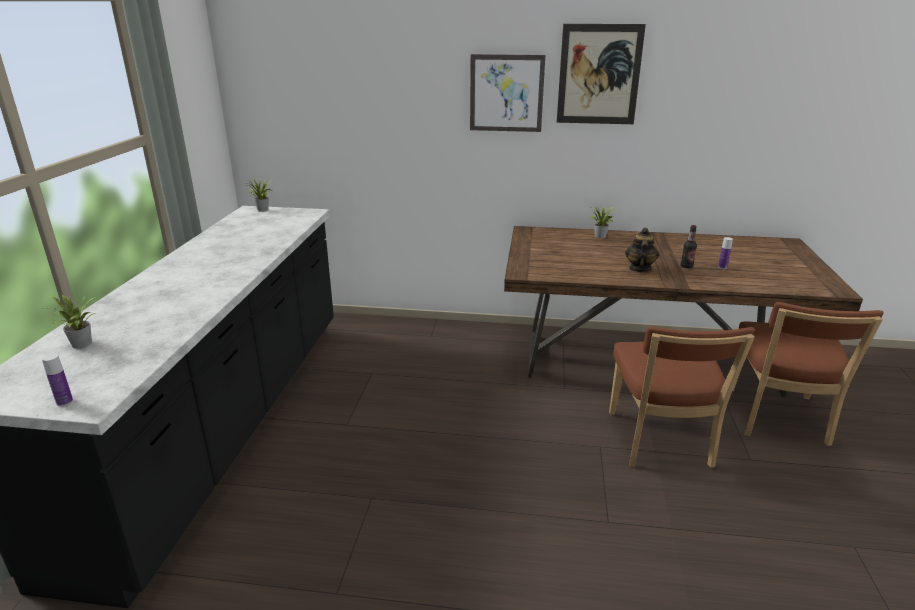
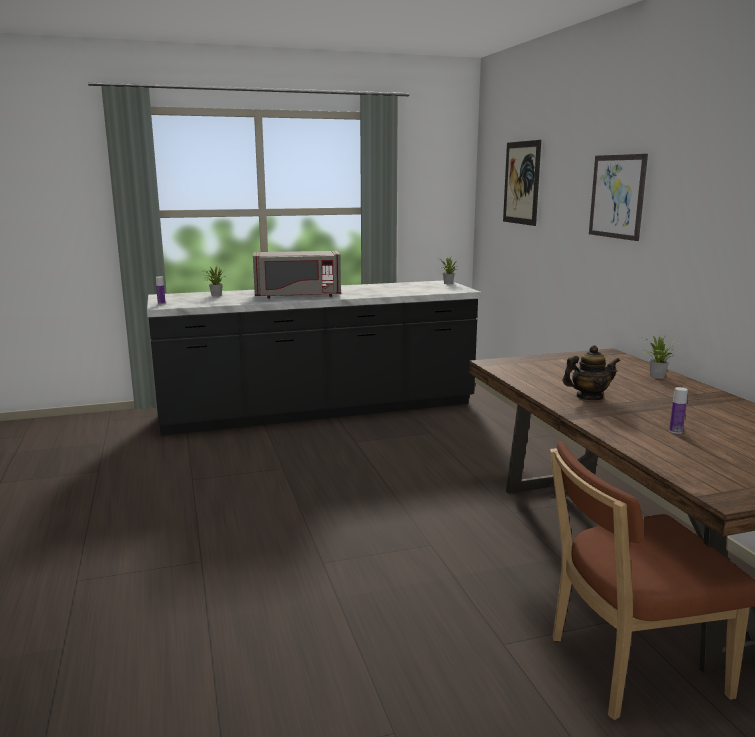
camera: 65 degrees right, 10 degrees down
picture [557,24,646,124] -> picture moved to [503,140,541,226]
brown chair [609,326,755,468] -> none
bottle [681,225,697,268] -> none
none -> grey microwave [253,251,341,299]

